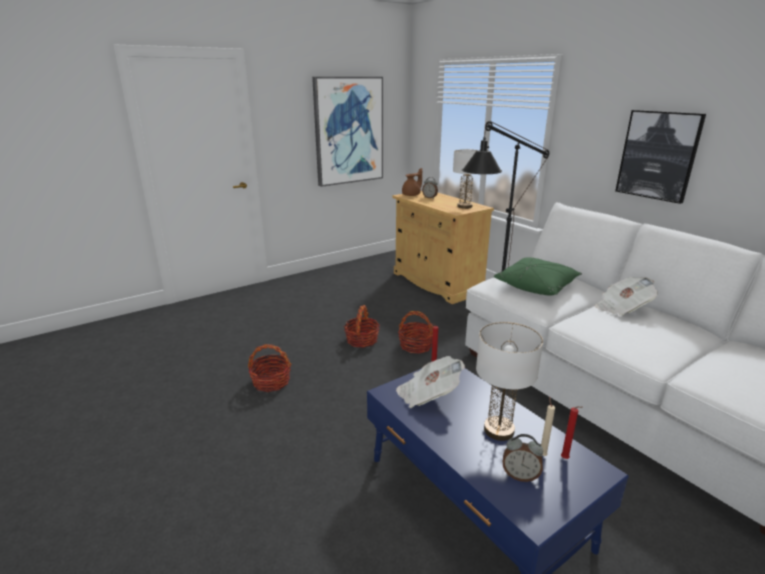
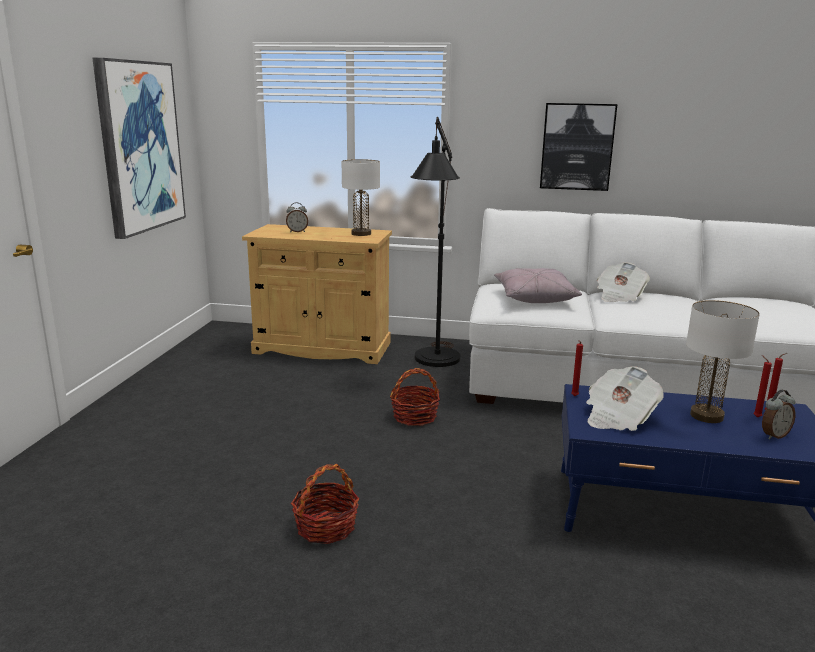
camera: 45 degrees left, 5 degrees down
basket [344,305,380,348] -> none
brown teapot [402,168,422,196] -> none
green pillow [494,257,582,296] -> purple pillow [494,268,582,303]
beige candle [541,397,555,456] -> red candle [753,355,772,418]

